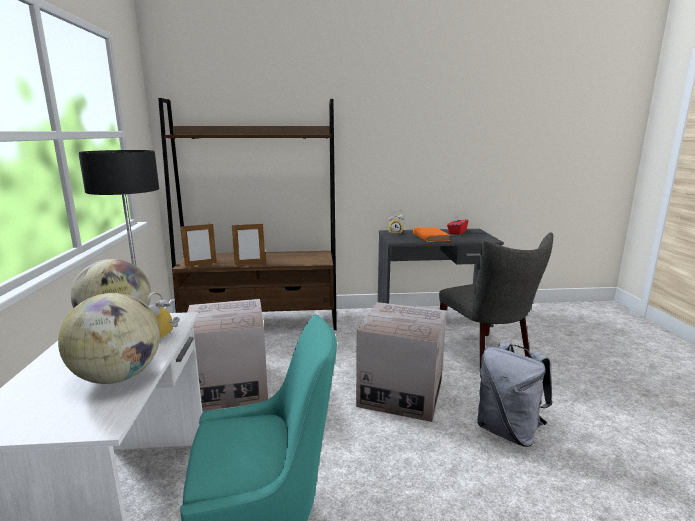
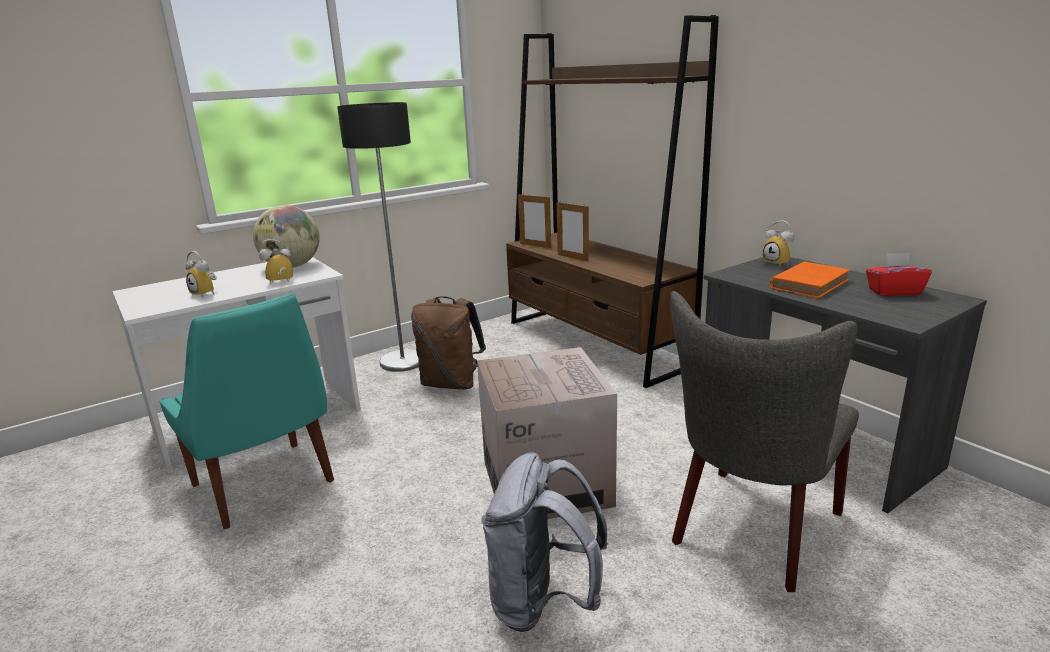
camera: 60 degrees right, 5 degrees up
globe [58,293,160,384] -> alarm clock [186,251,217,297]
cardboard box [188,299,268,411] -> brown backpack [411,296,486,389]

